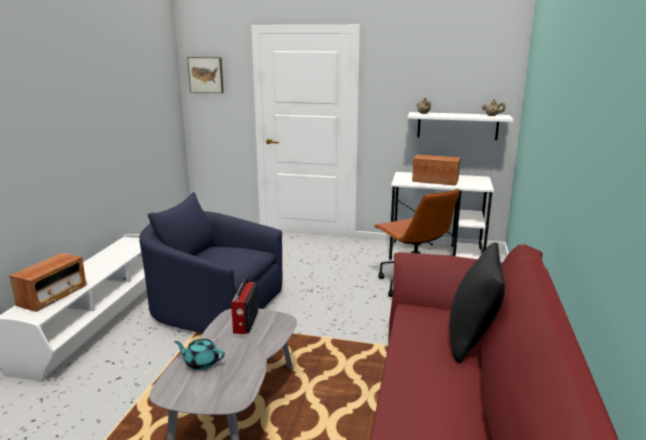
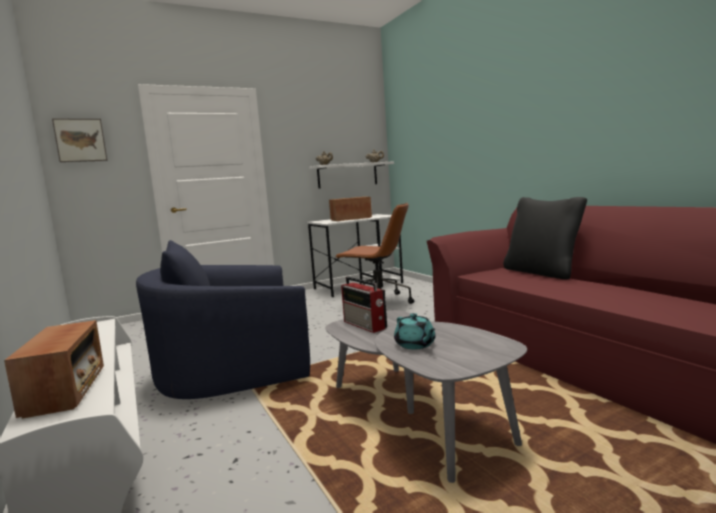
camera: 40 degrees left, 10 degrees down
turquoise teapot [174,339,225,370] -> turquoise teapot turned 90 degrees counterclockwise [394,313,435,350]

